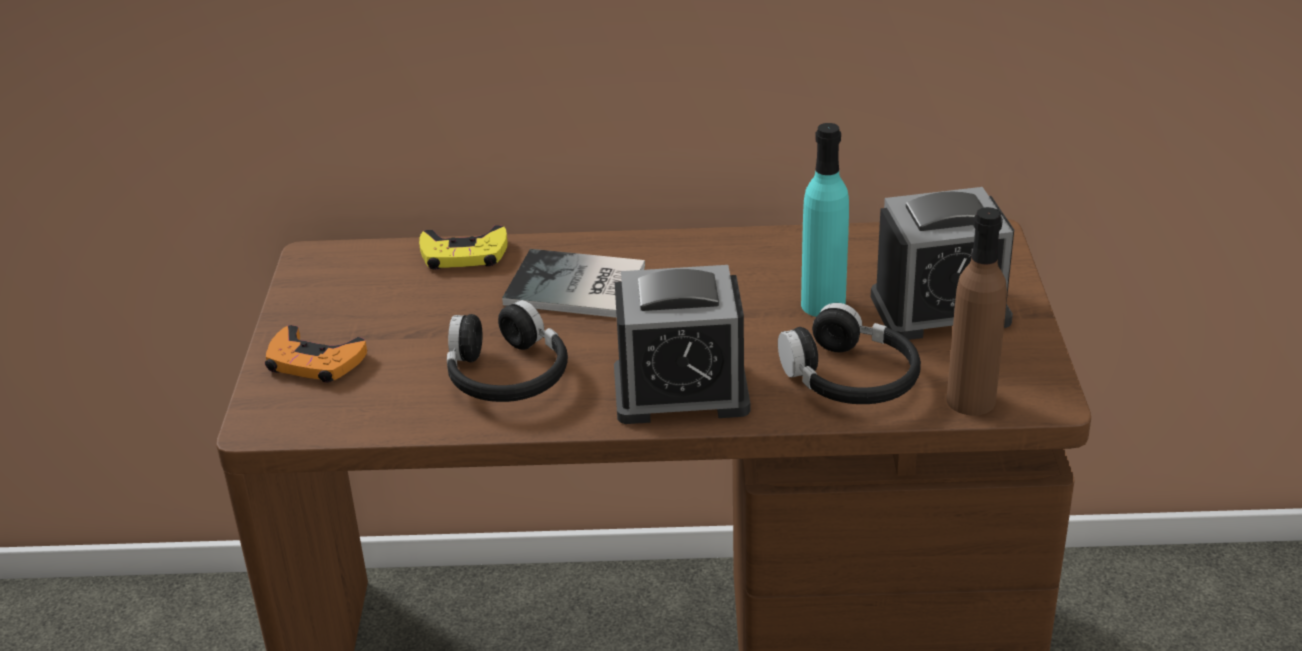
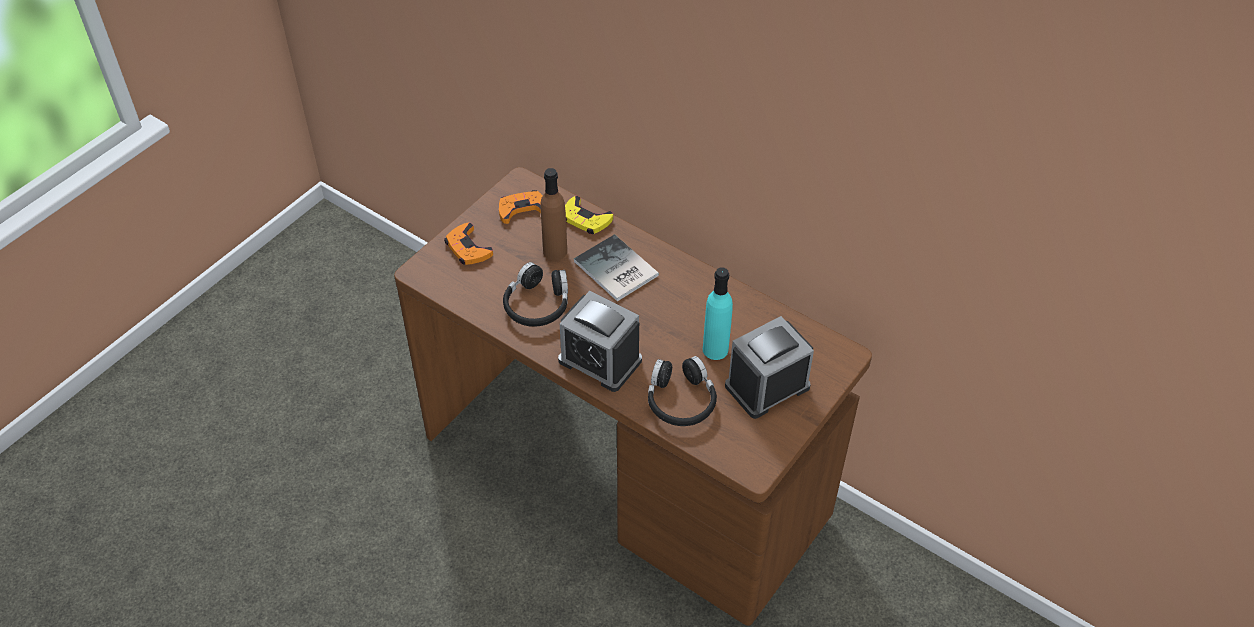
camera: 35 degrees right, 15 degrees up
alarm clock [871,187,1014,340] -> alarm clock turned 120 degrees clockwise [725,316,814,419]
brown bottle [946,207,1007,415] -> brown bottle moved to [540,168,567,260]
none -> orange game controller [499,190,543,224]

